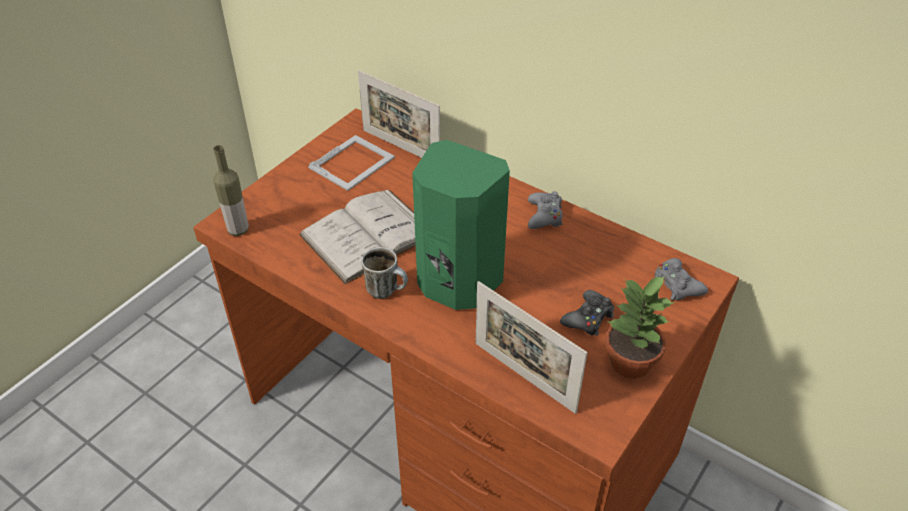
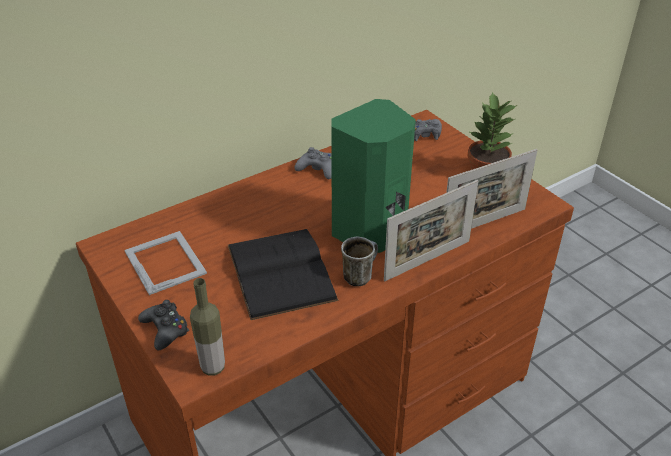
camera: 70 degrees left, 5 degrees down
white book [299,190,416,284] -> black book [228,229,338,320]
picture frame [358,71,440,158] -> picture frame moved to [384,180,479,281]
black game controller [560,290,614,336] -> black game controller moved to [138,300,189,351]

